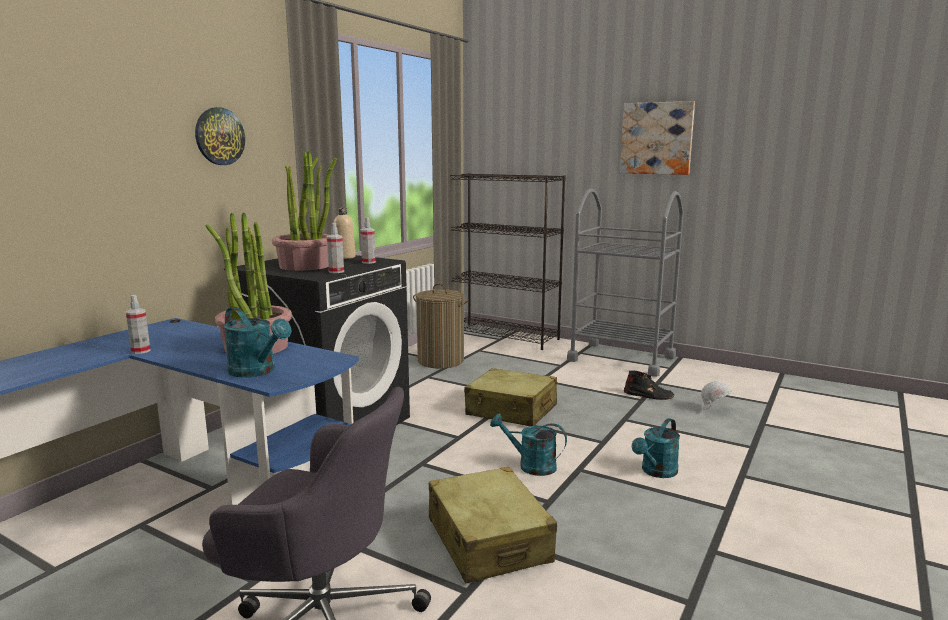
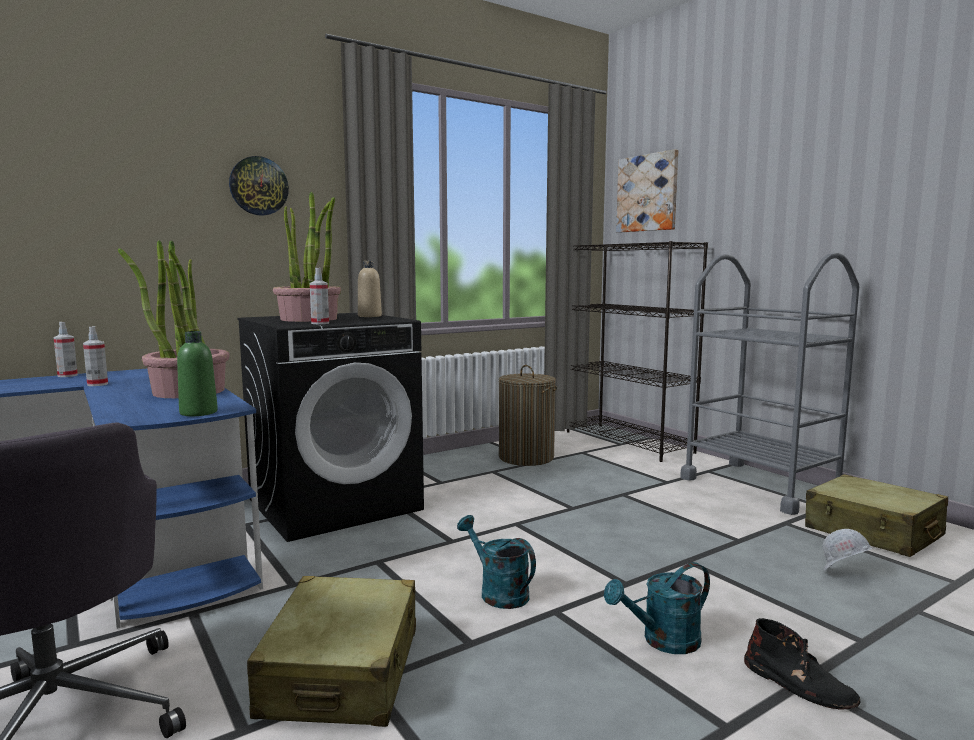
camera: 25 degrees right, 5 degrees down
turquoise watering can [224,307,291,378] -> none
spray bottle [361,217,376,264] -> spray bottle moved to [53,322,78,377]
beige suitcase [464,368,557,426] -> beige suitcase moved to [805,474,948,557]
picture [620,101,695,175] -> picture moved to [616,149,678,232]
black boot [624,371,674,400] -> black boot moved to [744,618,861,710]
none -> green bottle [177,331,218,416]

